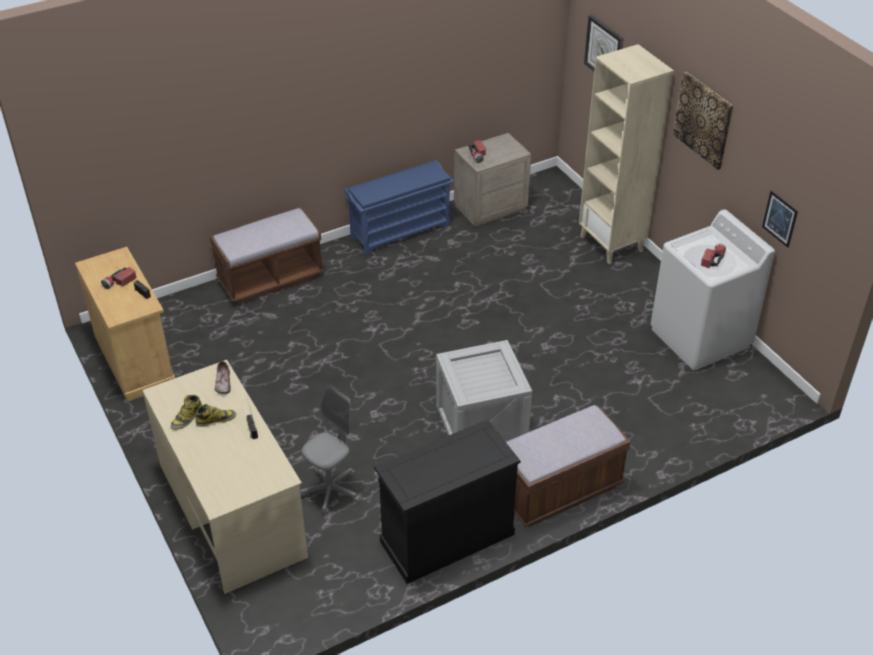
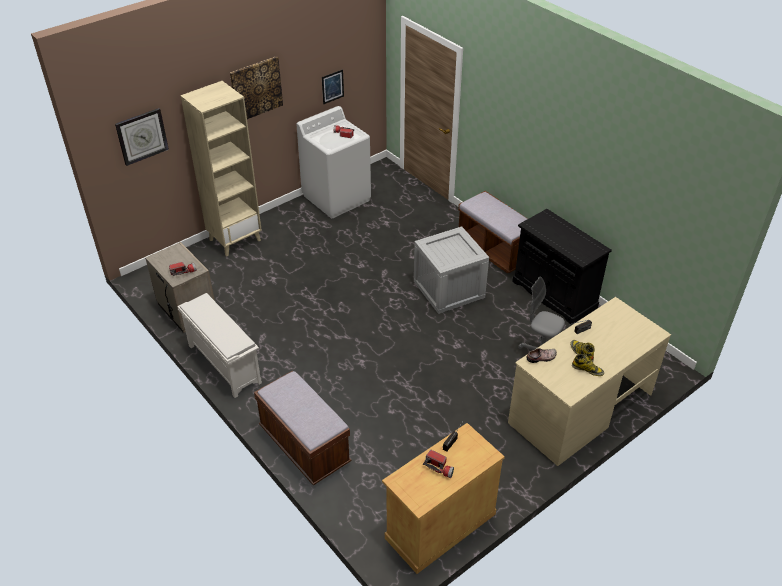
camera: 100 degrees left, 0 degrees up
blue shoe rack [345,161,454,255] -> white shoe rack [177,293,262,398]

